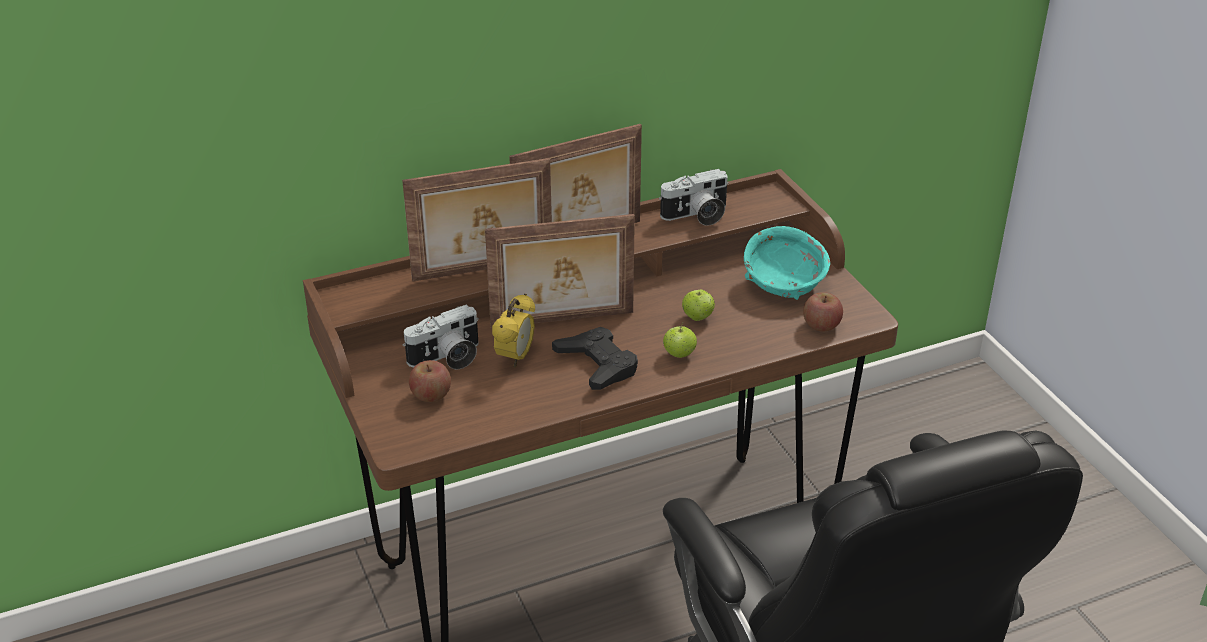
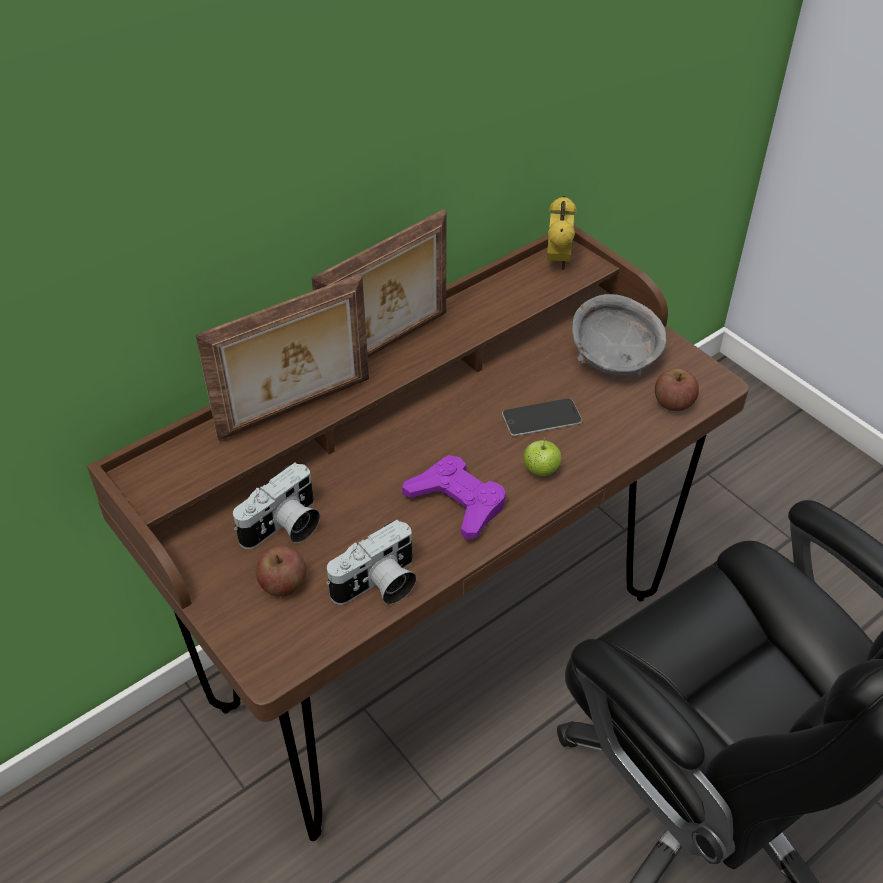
camera: 15 degrees left, 10 degrees up
picture frame [485,214,635,328] -> none
alarm clock [492,294,535,368] -> alarm clock moved to [547,196,576,270]
black game controller [552,327,638,390] -> purple game controller [402,455,506,540]
camera [659,169,728,226] -> camera moved to [326,520,417,605]
apple [682,290,715,321] -> phone [502,398,582,436]
turquoise bowl [744,226,830,300] -> grey bowl [572,294,666,377]

